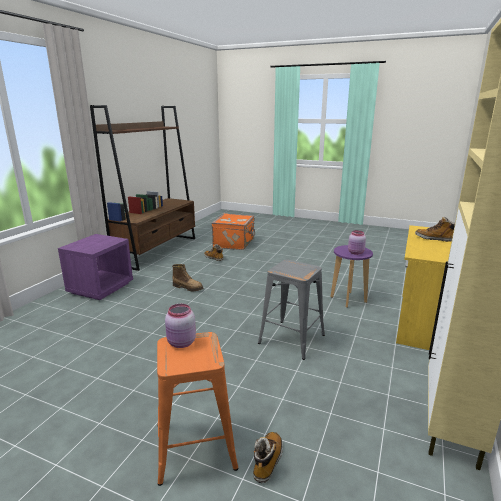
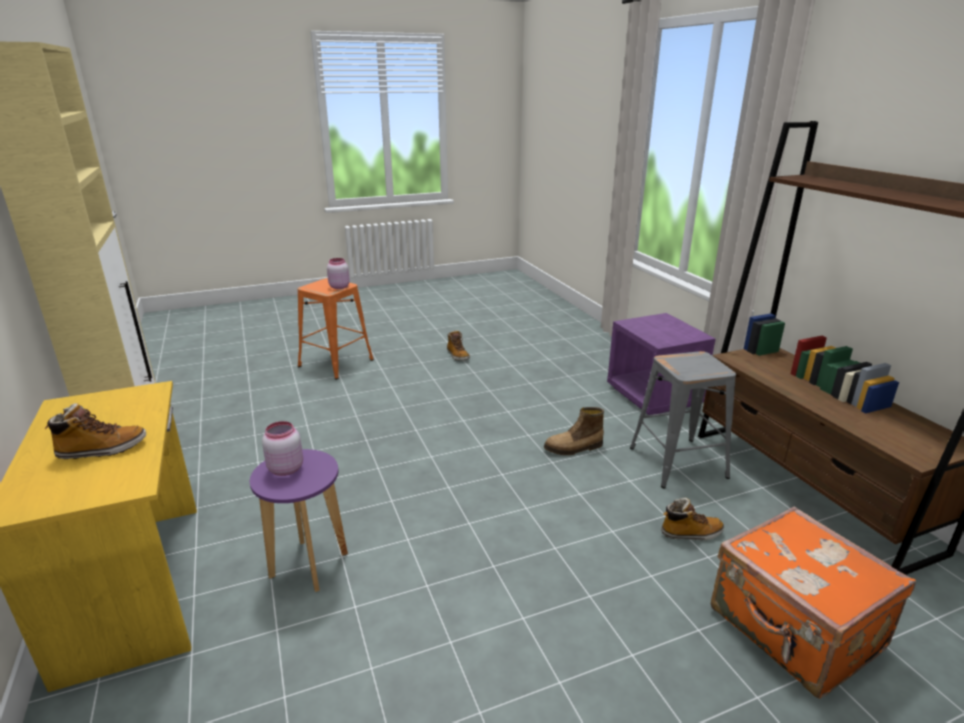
camera: 135 degrees right, 5 degrees up
boot [253,432,283,483] -> boot moved to [447,330,470,360]
grey stool [258,260,325,360] -> grey stool moved to [630,351,736,489]

